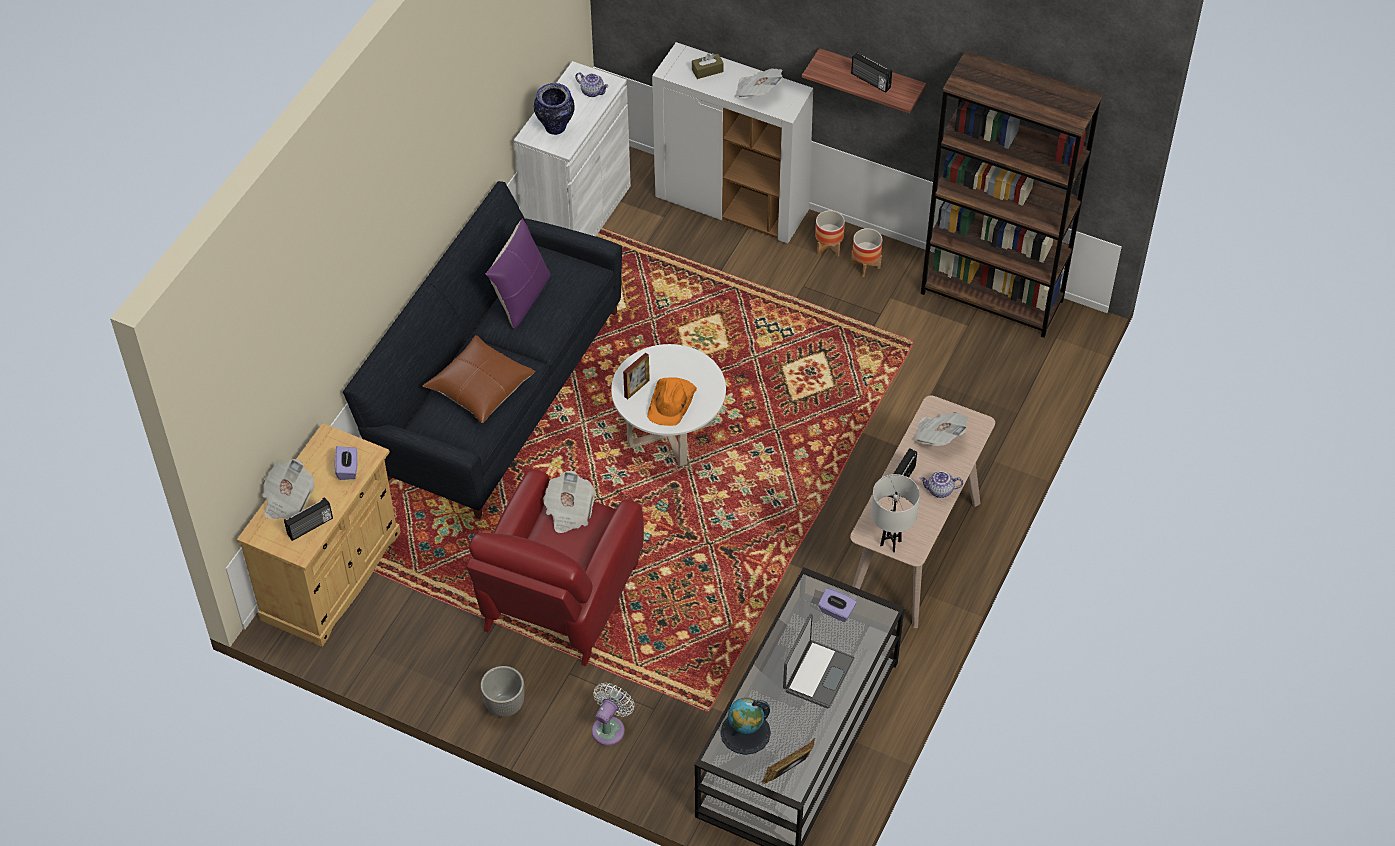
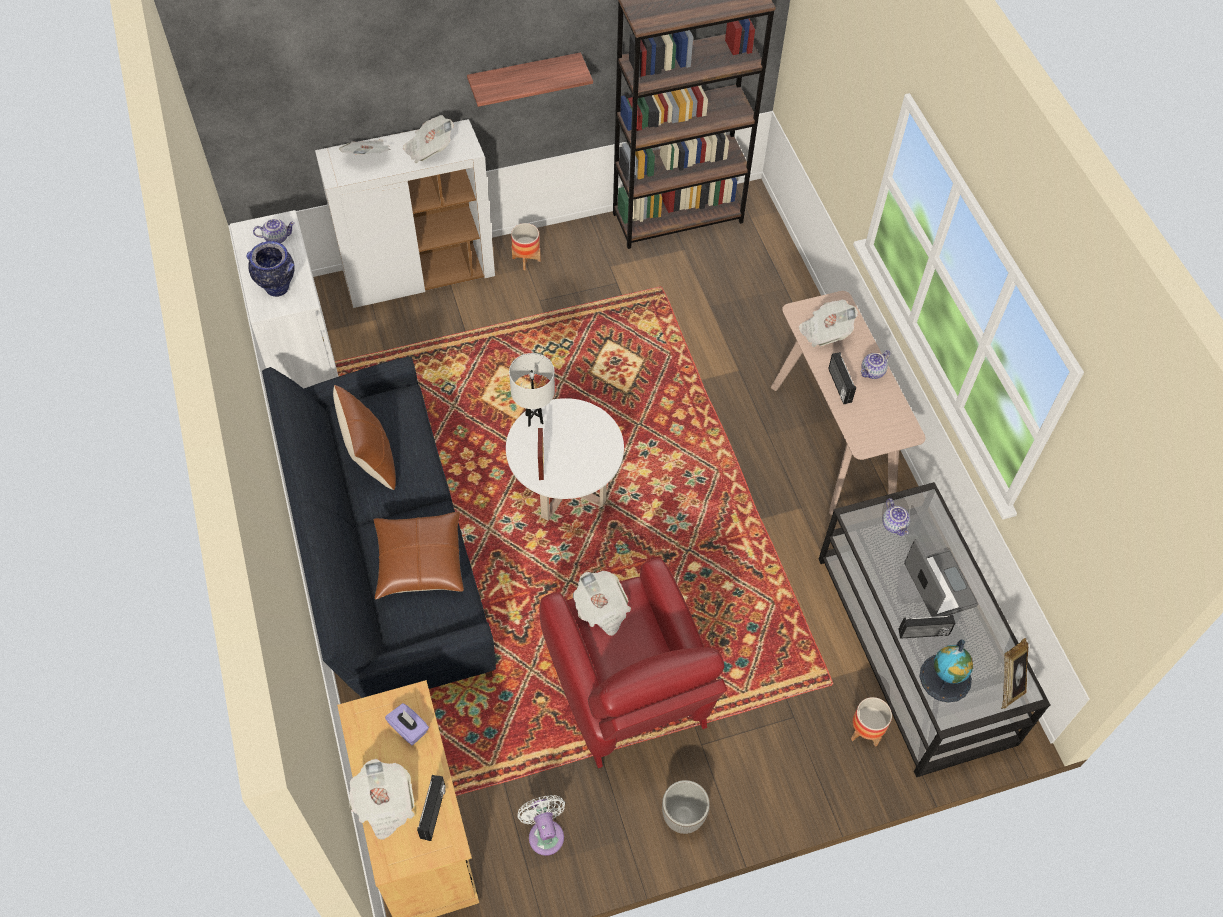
camera: 45 degrees left, 5 degrees up
purple pillow [486,219,550,329] -> brown pillow [333,385,396,490]
white fan [592,683,635,746] -> white fan moved to [518,795,565,856]
orange hat [647,377,697,426] -> none
brown tissue box [692,53,724,79] -> newspaper [339,139,391,155]
purple tissue box [818,588,857,622] -> teapot [882,498,910,536]
radio [851,52,892,92] -> radio moved to [898,615,956,639]
planter [851,228,883,277] -> planter moved to [851,697,892,747]
white table lamp [871,474,920,552] -> white table lamp moved to [509,353,555,427]

